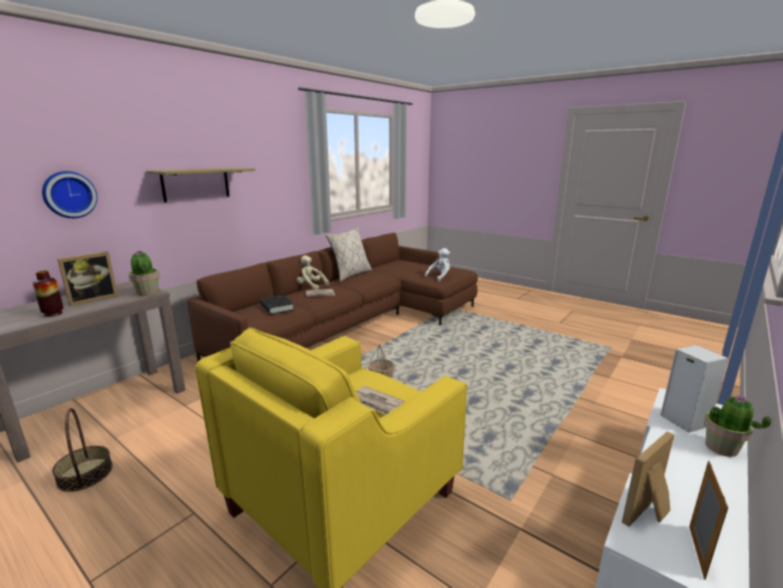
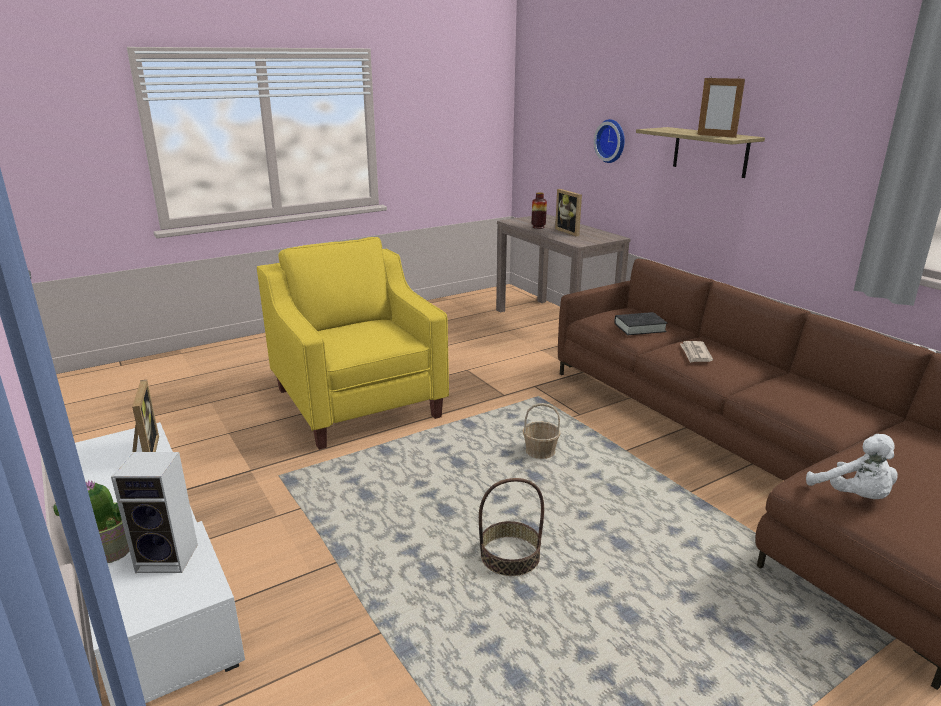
camera: 110 degrees right, 5 degrees up
basket [52,408,113,492] -> basket moved to [479,478,544,576]
potted plant [128,250,160,296] -> none
beige plush toy [297,255,329,290] -> none
beige pillow [326,226,372,282] -> none
newspaper [356,386,404,415] -> none
picture frame [689,461,728,580] -> picture frame moved to [697,76,745,138]

